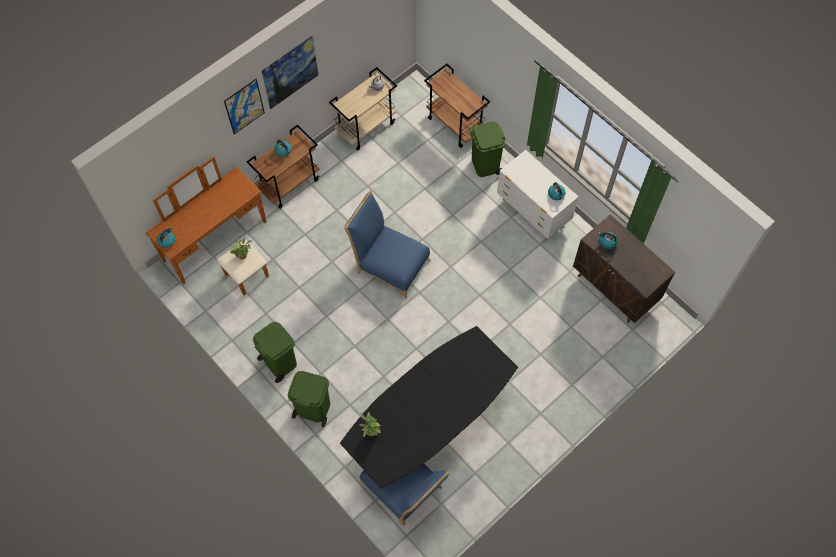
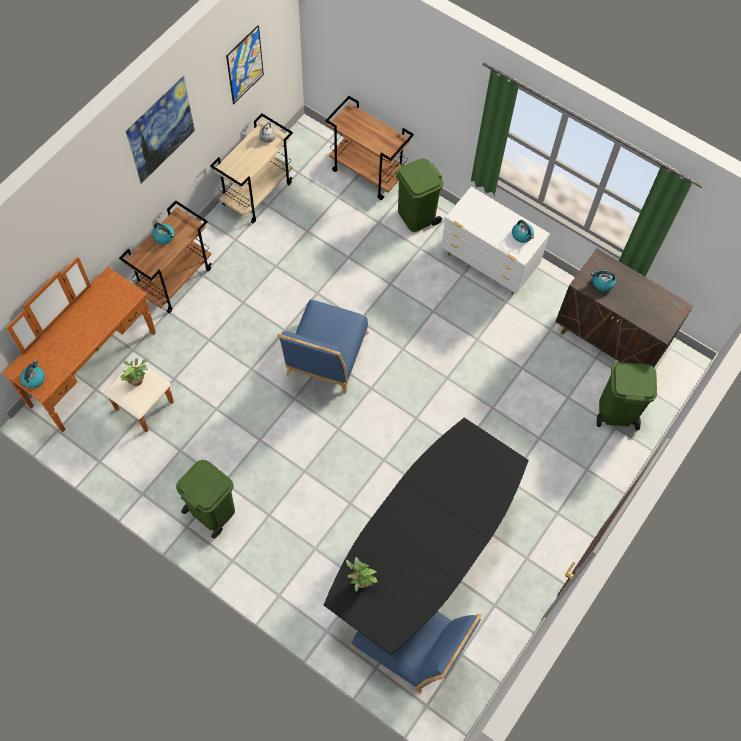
camera: 15 degrees left, 0 degrees up
picture [224,79,265,134] -> picture moved to [226,25,264,104]
green trash can [288,371,330,427] -> green trash can moved to [597,362,657,430]
blue chair [344,191,431,298] -> blue chair turned 90 degrees counterclockwise [277,299,369,394]

